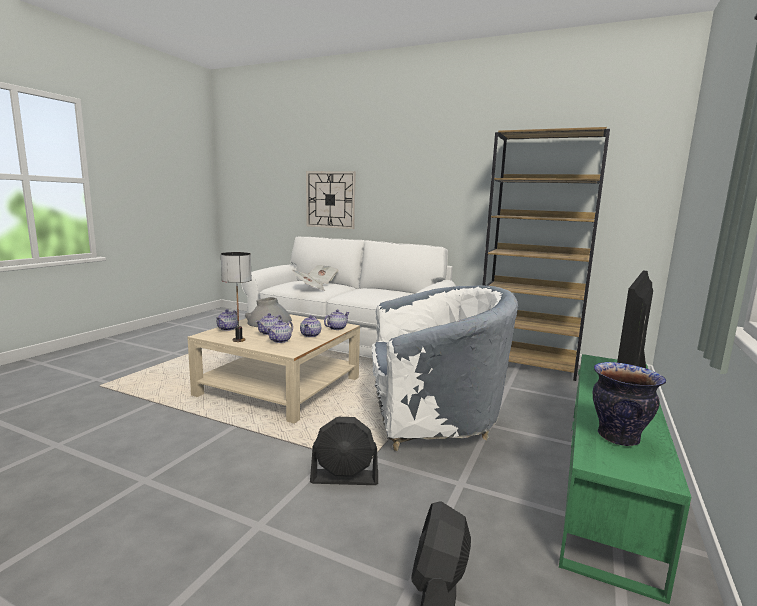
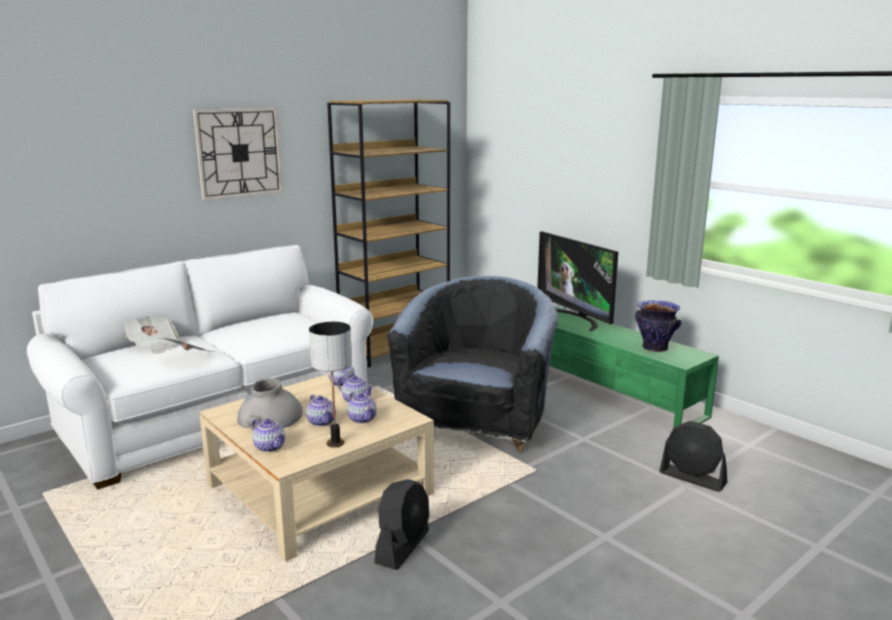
camera: 65 degrees left, 5 degrees up
wall clock [306,171,356,229] -> wall clock moved to [193,108,283,201]
black fan [310,417,378,485] -> black fan moved to [375,479,429,570]
white armchair [372,285,518,451] -> black armchair [387,275,558,452]

